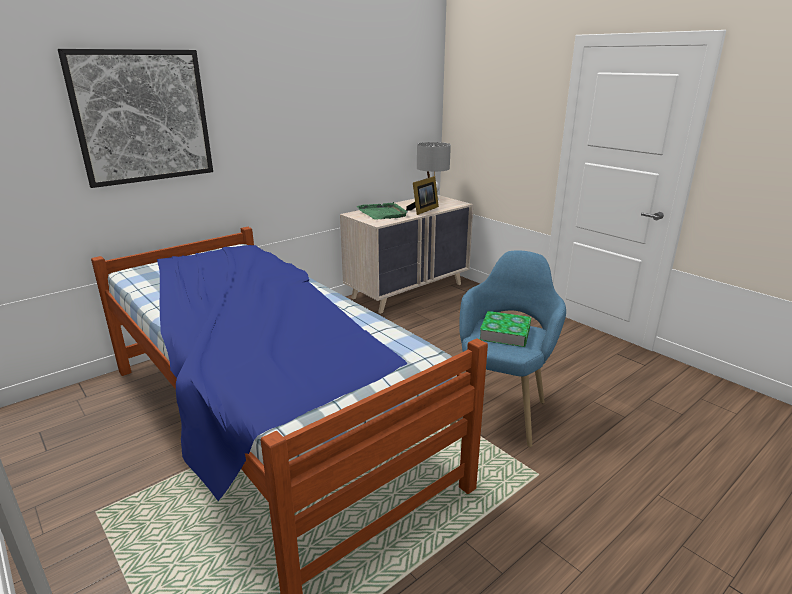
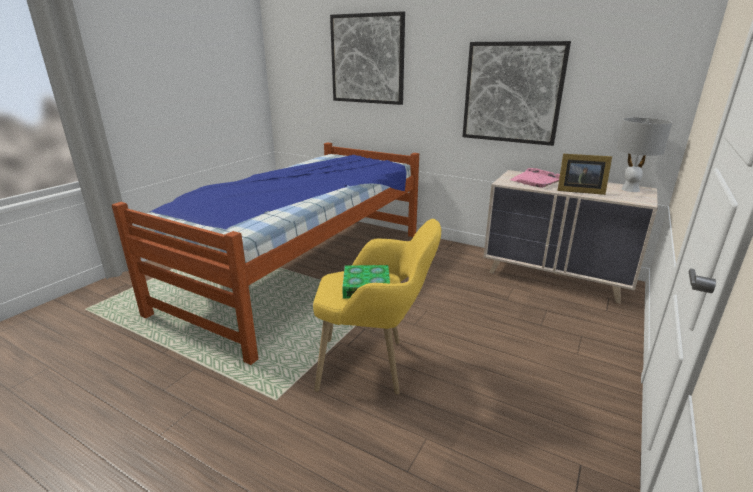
camera: 70 degrees right, 0 degrees up
green tray [357,202,408,220] -> pink tray [510,168,560,188]
blue armchair [450,251,566,447] -> yellow armchair [313,219,441,395]
none -> picture [462,41,571,146]

